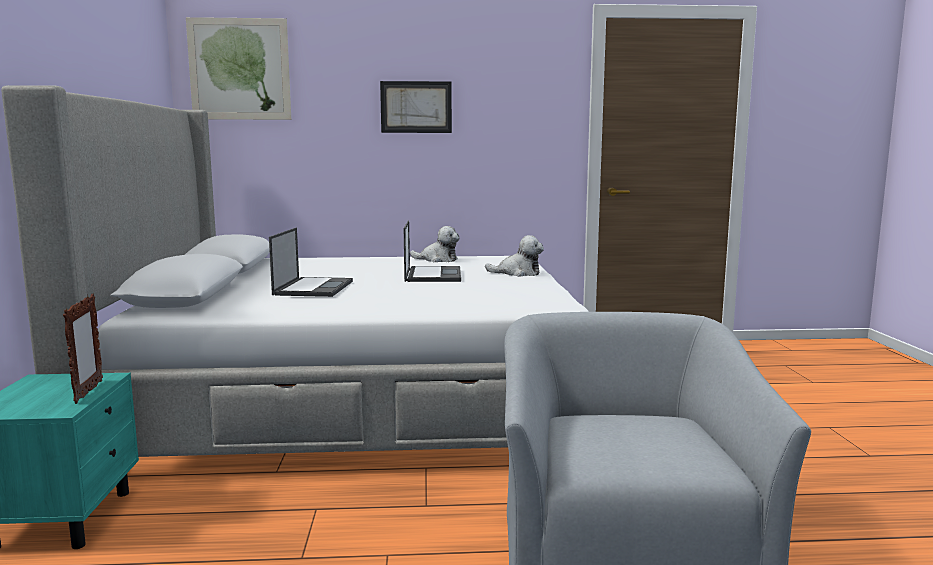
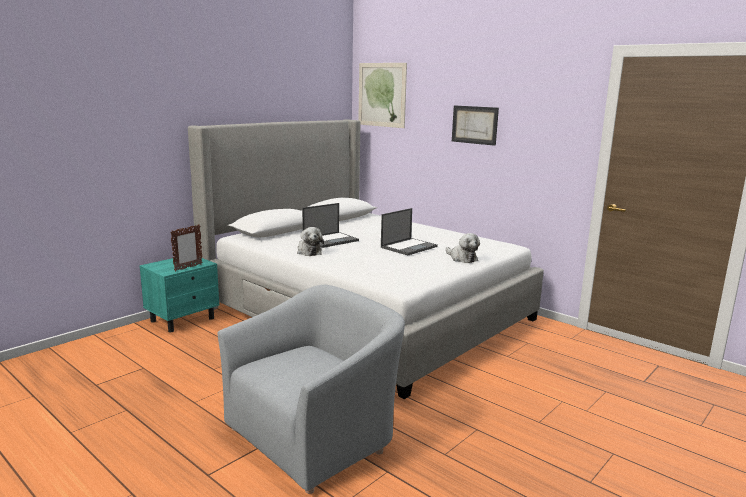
camera: 45 degrees right, 5 degrees up
plush toy [410,226,459,262] -> plush toy moved to [297,227,324,256]

